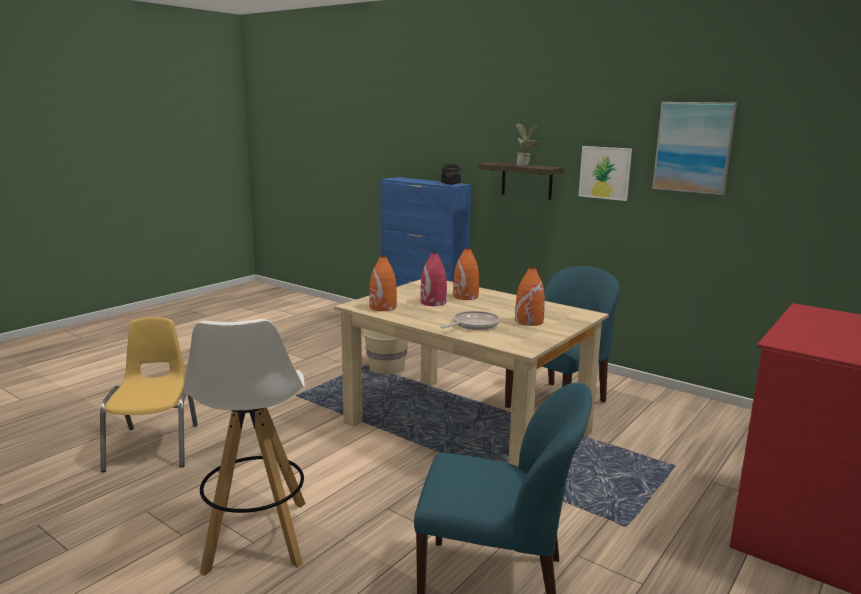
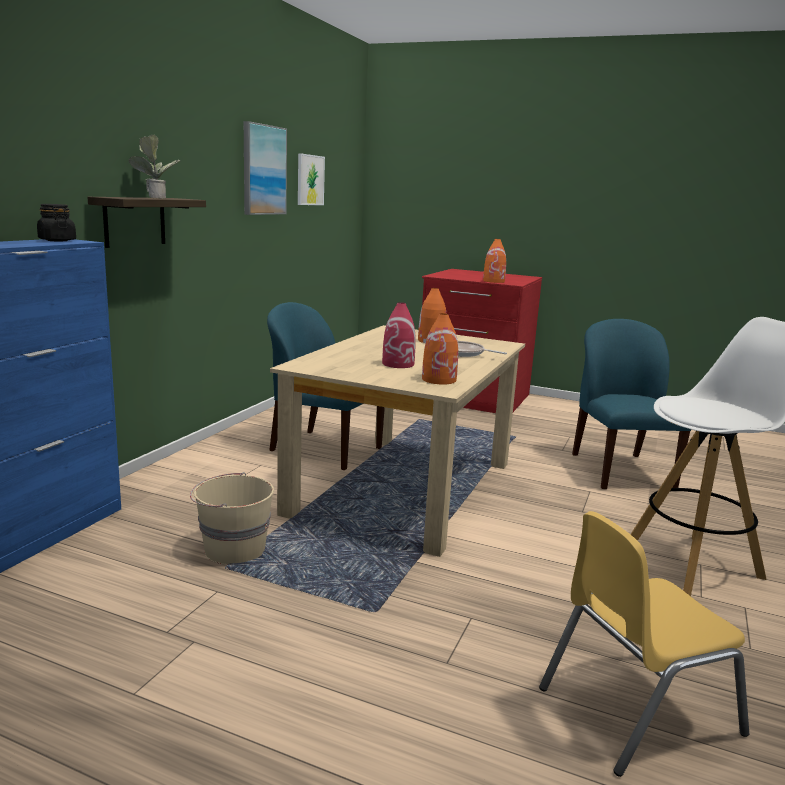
camera: 105 degrees left, 0 degrees up
orange vase [453,248,479,300] -> orange vase moved to [483,239,506,283]
picture [579,146,632,201] -> picture moved to [298,153,325,205]

